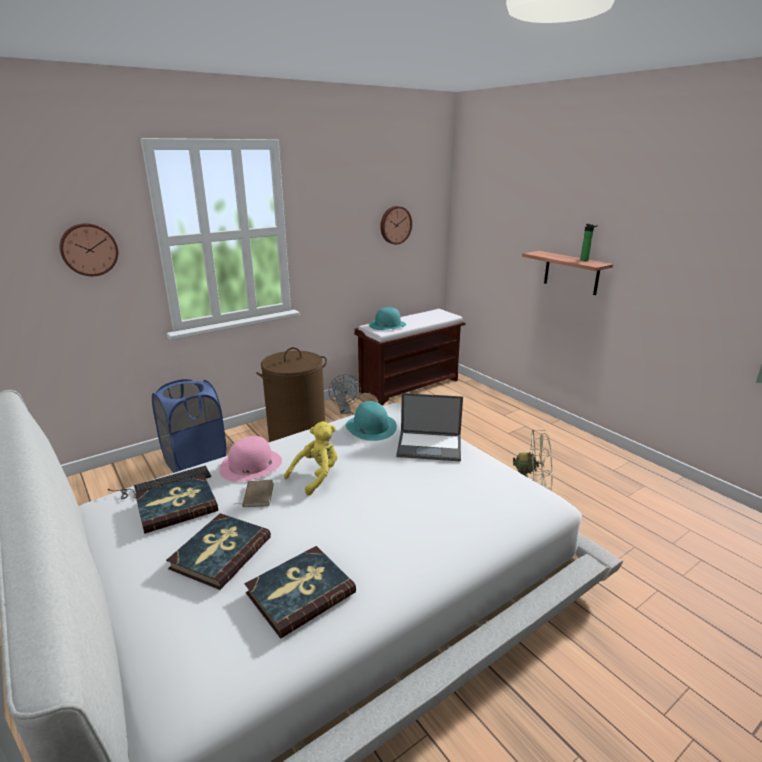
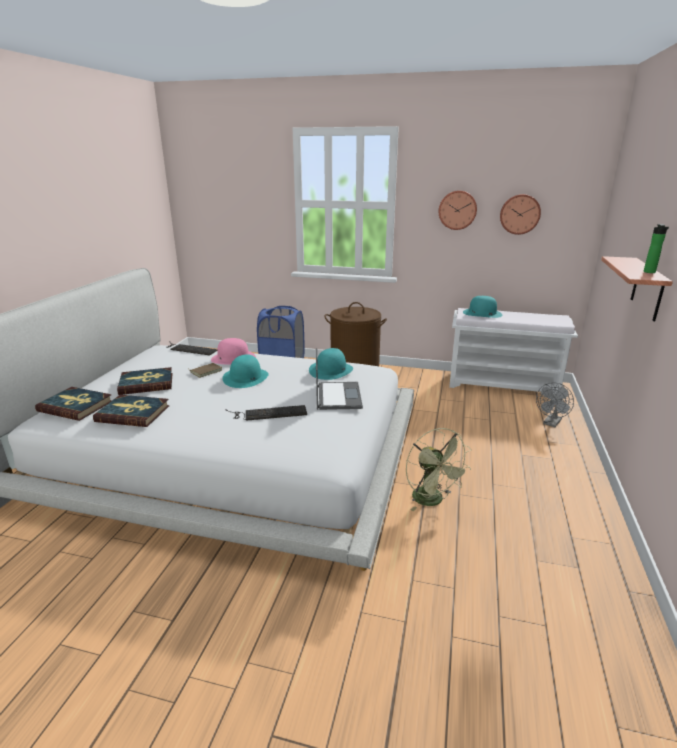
camera: 50 degrees right, 0 degrees up
wall clock [60,223,118,276] -> wall clock moved to [439,190,477,230]
book [135,475,218,534] -> book moved to [35,387,112,421]
yellow plush toy [284,421,337,496] -> turquoise hat [222,354,269,388]
grey fan [329,374,361,414] -> grey fan moved to [536,383,574,427]
brown bench [354,309,466,405] -> white bench [449,308,578,396]
laptop [396,393,463,462] -> laptop turned 150 degrees counterclockwise [316,348,363,410]
none -> keyboard [226,405,307,421]

